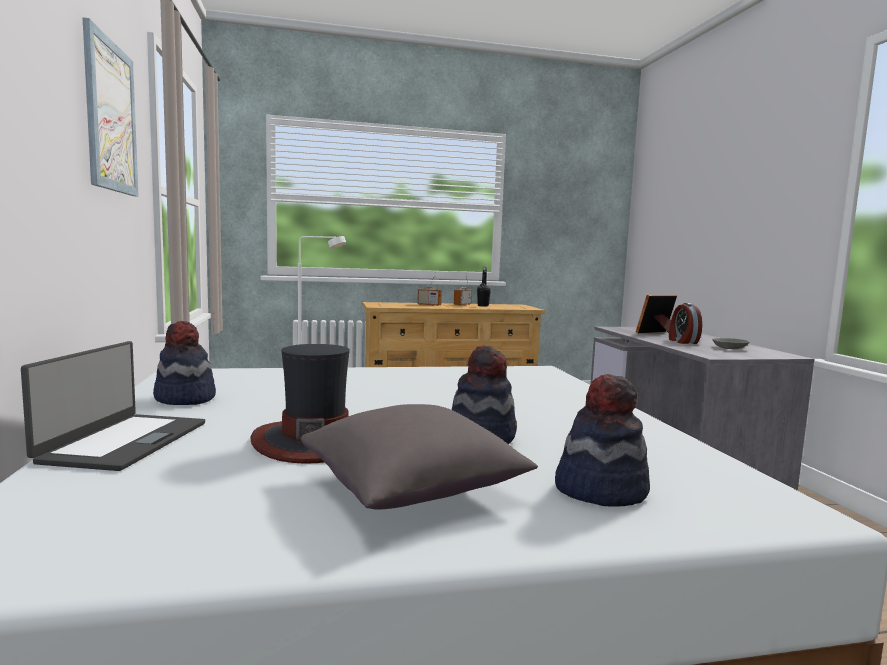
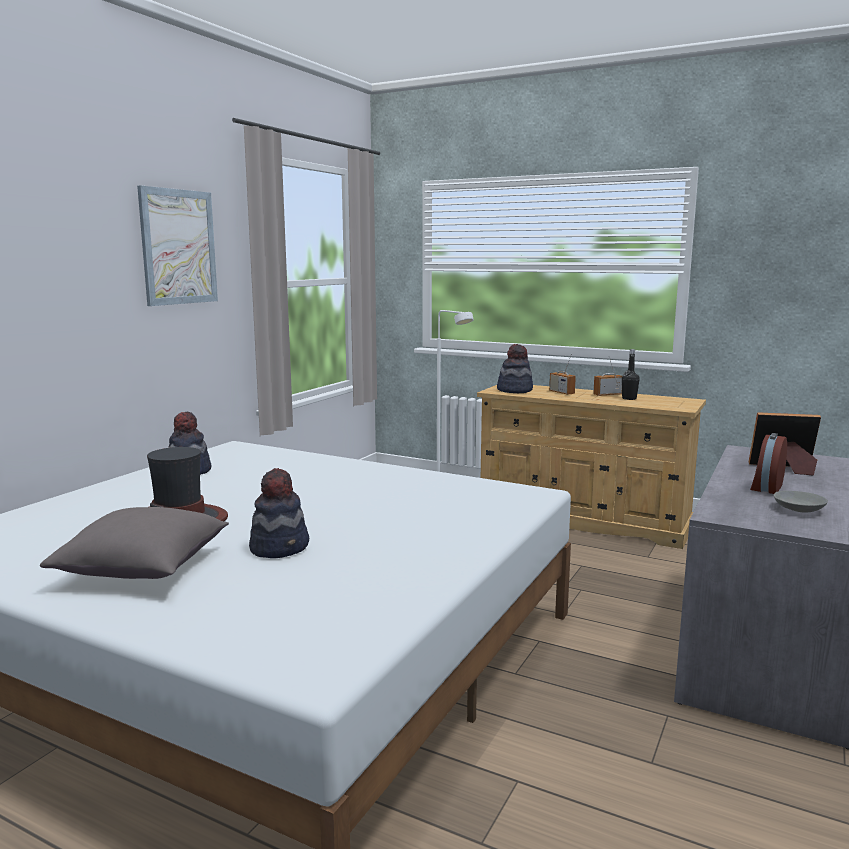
camera: 40 degrees right, 5 degrees up
laptop [21,341,205,471] -> none
hat [555,374,650,507] -> hat moved to [497,344,533,393]

